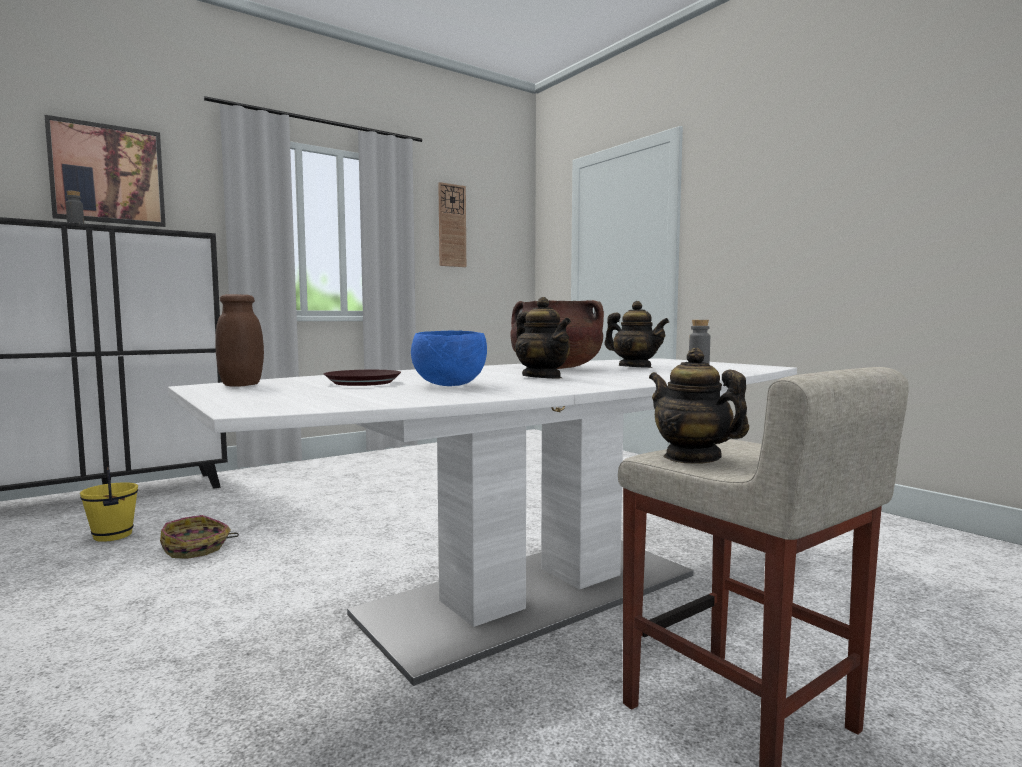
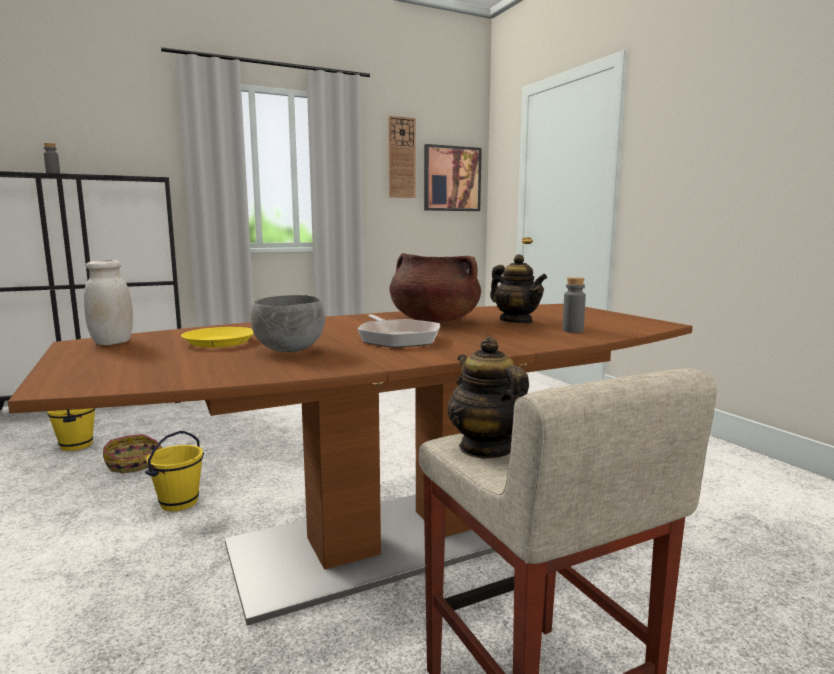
camera: 10 degrees right, 5 degrees up
picture [45,115,166,227] -> picture moved to [424,144,482,211]
white dining table [168,358,797,686] -> brown dining table [8,304,693,626]
brown jar [215,294,264,387] -> white jar [84,260,133,345]
brown plate [324,370,401,386] -> yellow plate [181,327,254,348]
blue bowl [411,330,487,386] -> grey bowl [250,295,325,352]
teapot [515,297,571,378] -> frying pan [358,314,440,348]
none -> yellow bucket [145,431,204,511]

